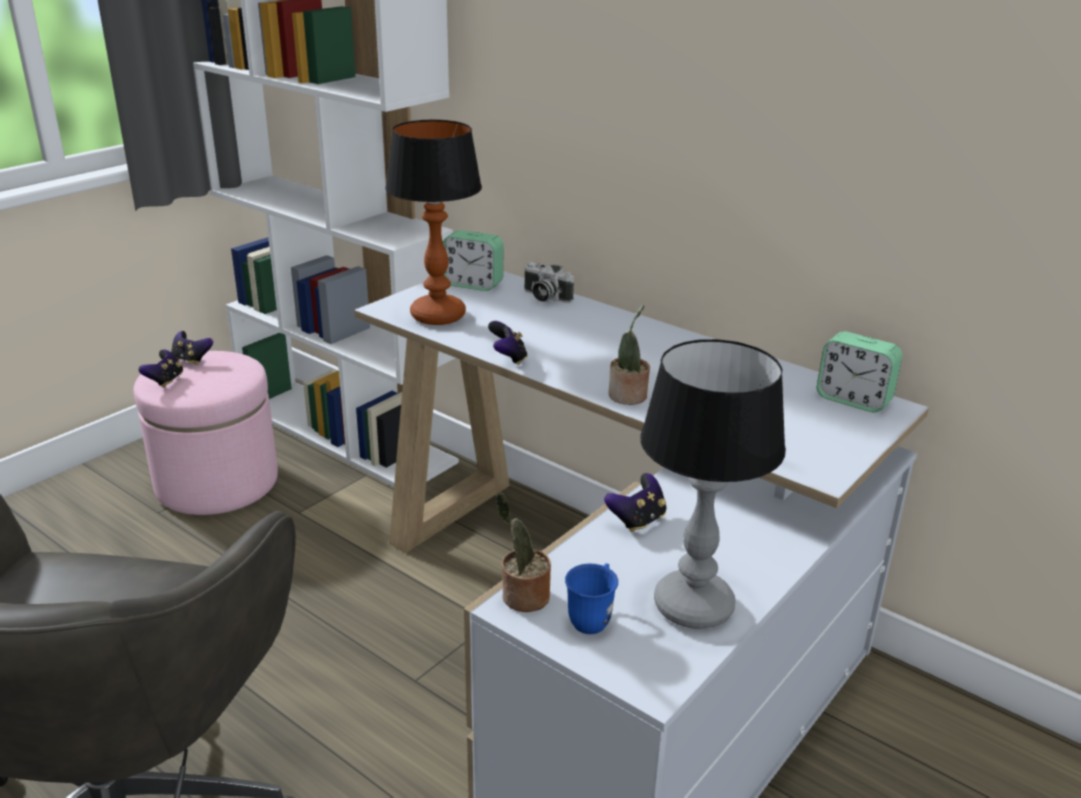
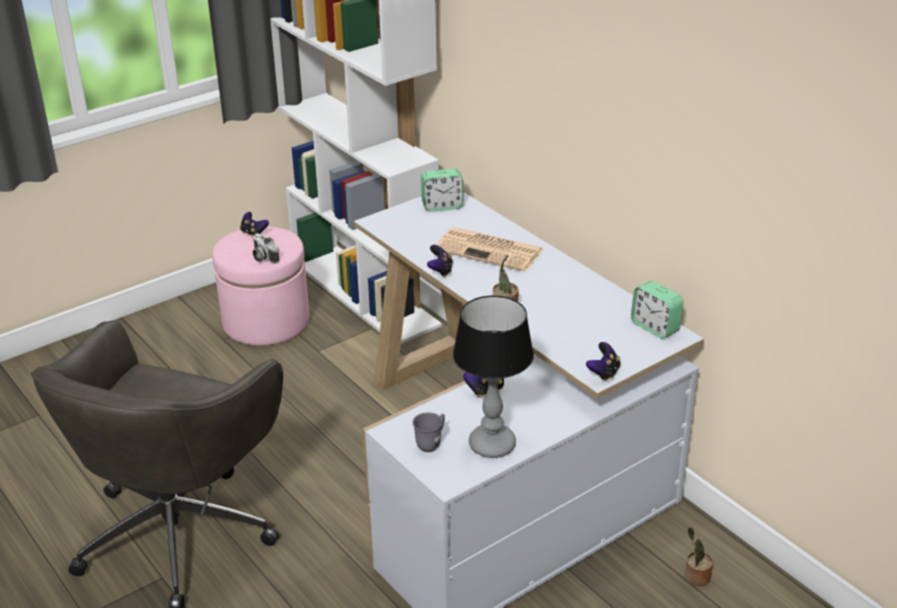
camera: 15 degrees right, 5 degrees up
game controller [138,349,183,388] -> game controller moved to [586,342,620,381]
table lamp [385,120,482,325] -> none
alarm clock [443,230,504,291] -> alarm clock turned 45 degrees counterclockwise [421,168,464,212]
potted plant [496,493,551,612] -> potted plant moved to [685,527,713,586]
camera [524,262,574,303] -> camera moved to [253,233,279,264]
blue mug [565,563,618,634] -> grey mug [413,412,445,452]
none -> newspaper [436,227,543,272]

